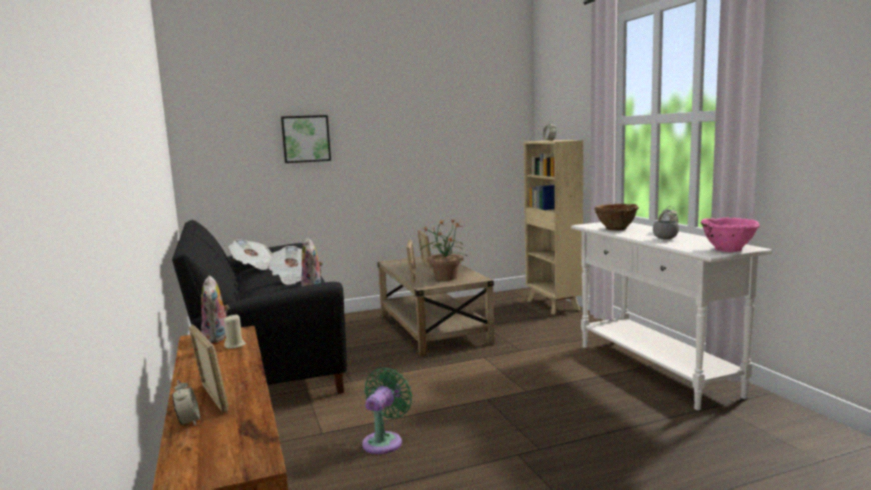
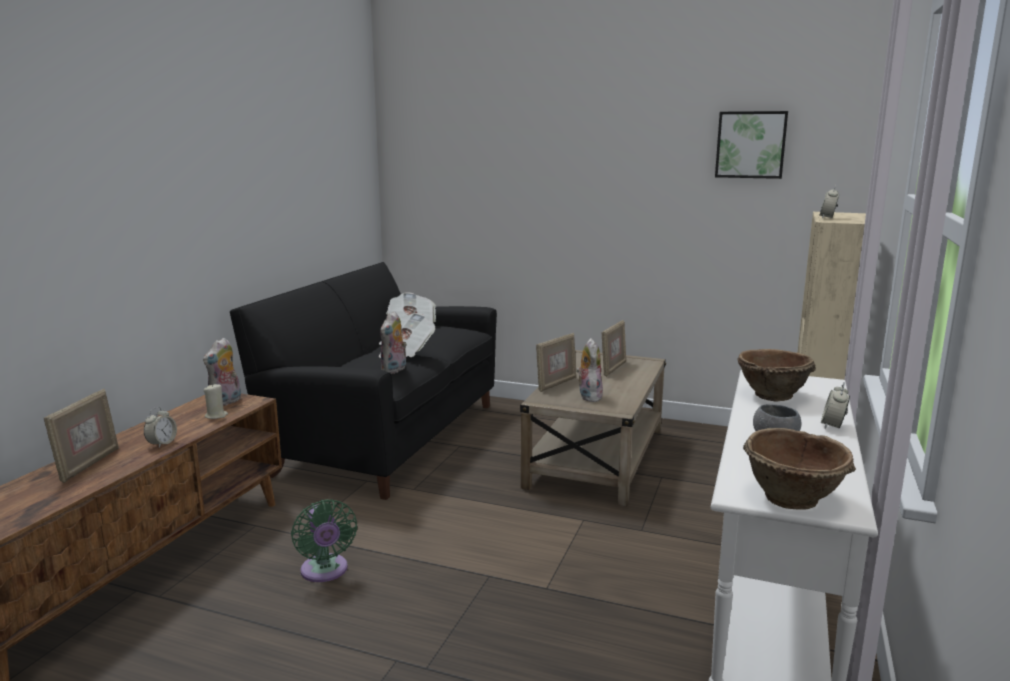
camera: 40 degrees right, 5 degrees up
alarm clock [172,379,200,426] -> alarm clock moved to [144,407,177,448]
picture [281,115,331,163] -> picture moved to [715,111,788,179]
green fan [362,367,412,454] -> green fan turned 90 degrees clockwise [291,499,358,582]
potted plant [421,219,467,281] -> plush toy [576,338,603,402]
pink bowl [700,217,760,252] -> brown bowl [743,428,856,510]

